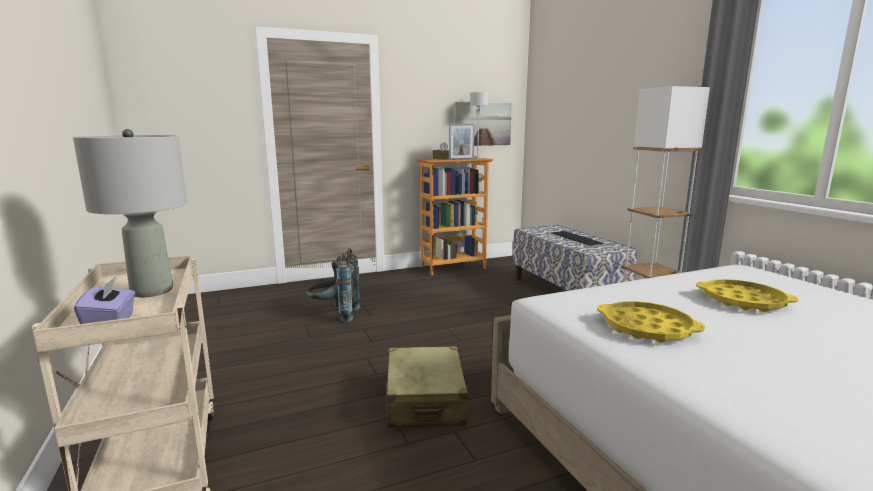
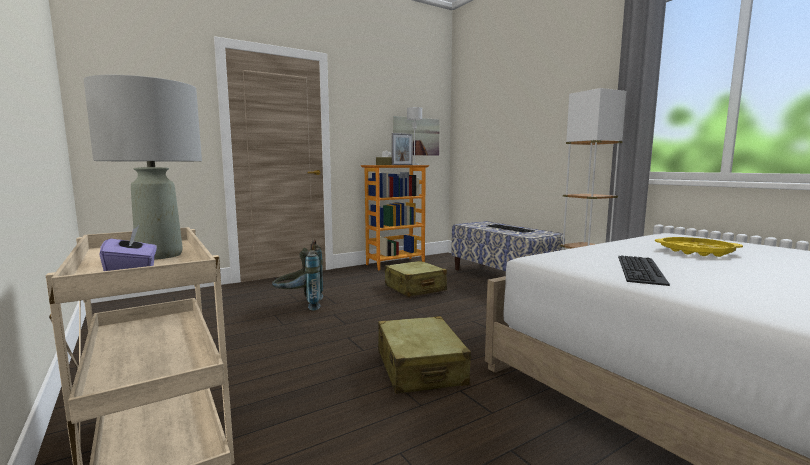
camera: 10 degrees left, 5 degrees down
yellow tray [597,301,705,343] -> keyboard [618,256,670,286]
none -> beige suitcase [385,261,447,297]

